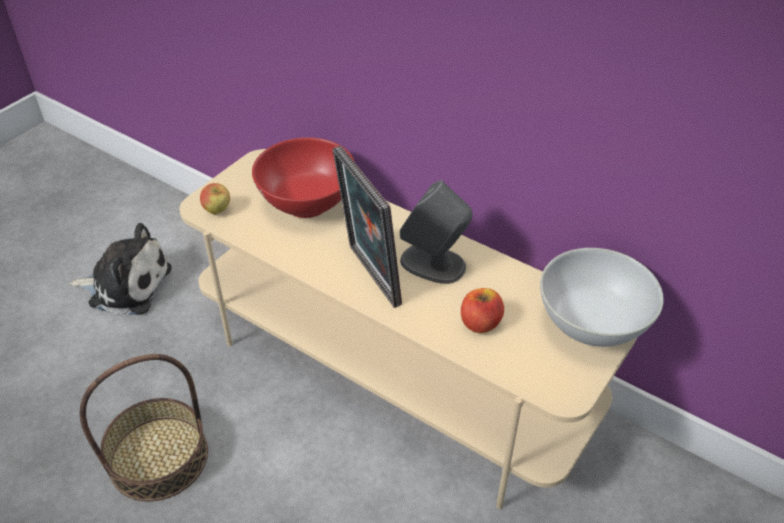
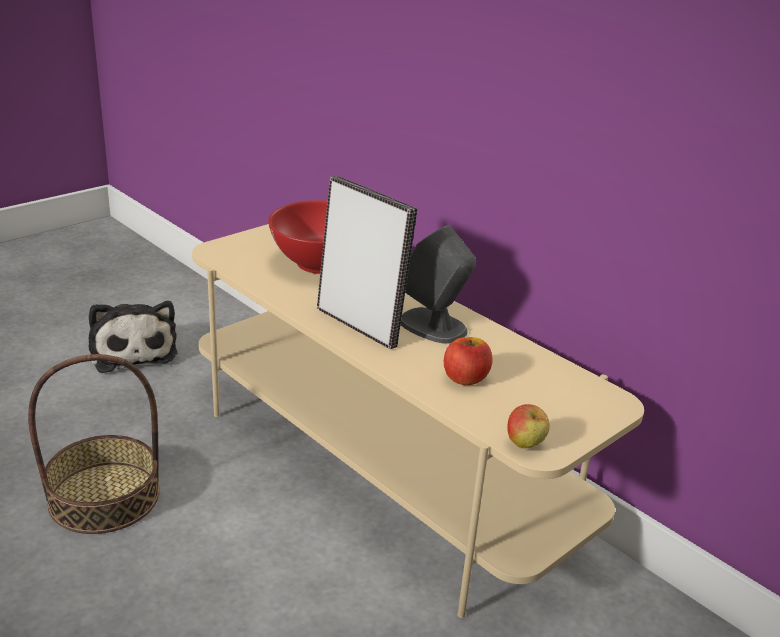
camera: 10 degrees right, 15 degrees down
plush toy [69,223,172,316] -> plush toy turned 45 degrees clockwise [88,301,178,373]
apple [200,183,230,214] -> apple moved to [507,404,550,448]
picture frame [333,146,402,308] -> picture frame turned 150 degrees clockwise [317,176,417,349]
white bowl [540,248,664,347] -> none

